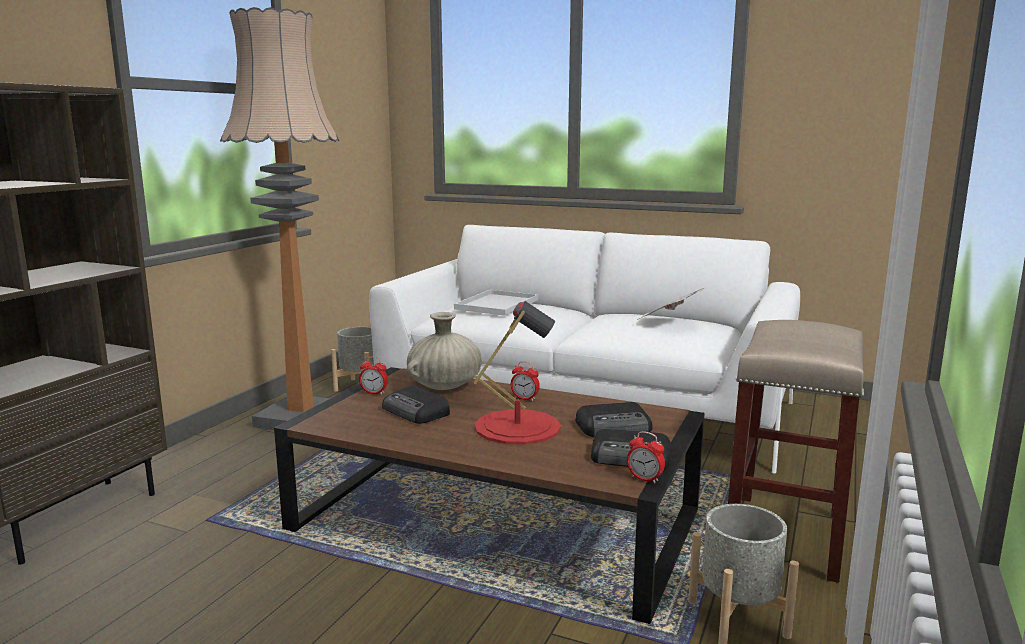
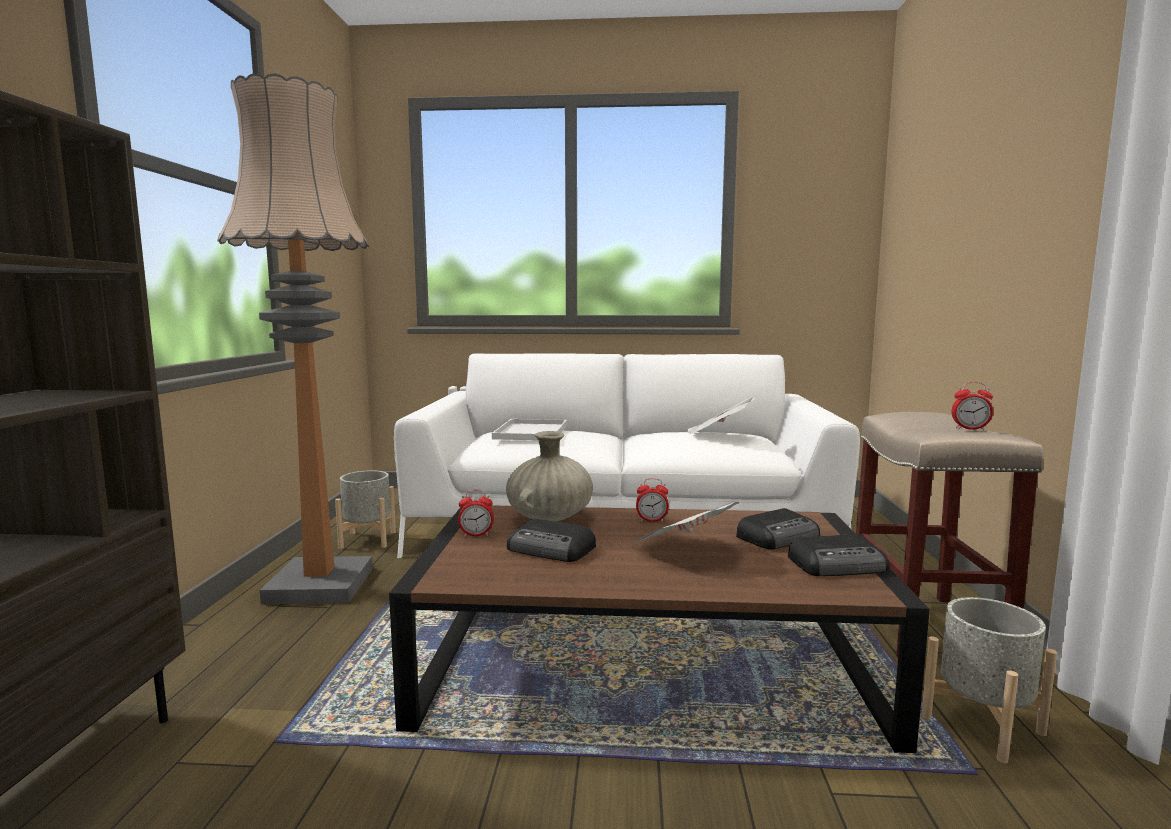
camera: 20 degrees left, 5 degrees down
red table lamp [474,301,561,445] -> newspaper [632,502,740,543]
alarm clock [627,431,665,484] -> alarm clock moved to [952,382,993,430]

